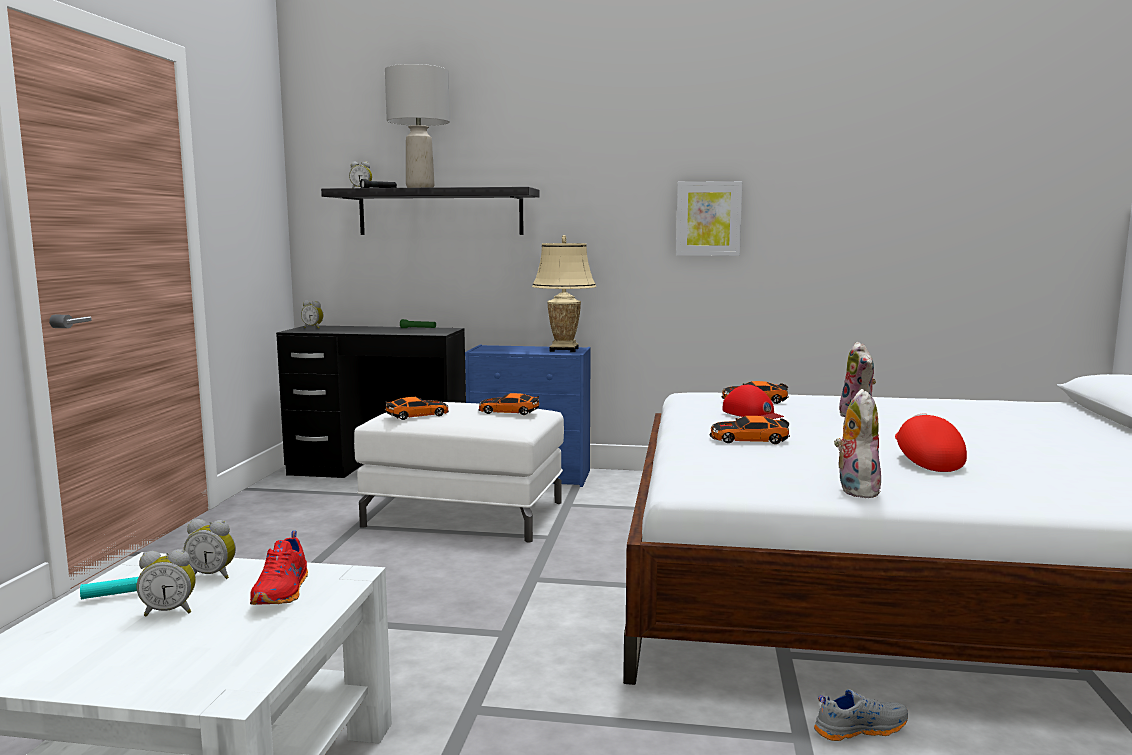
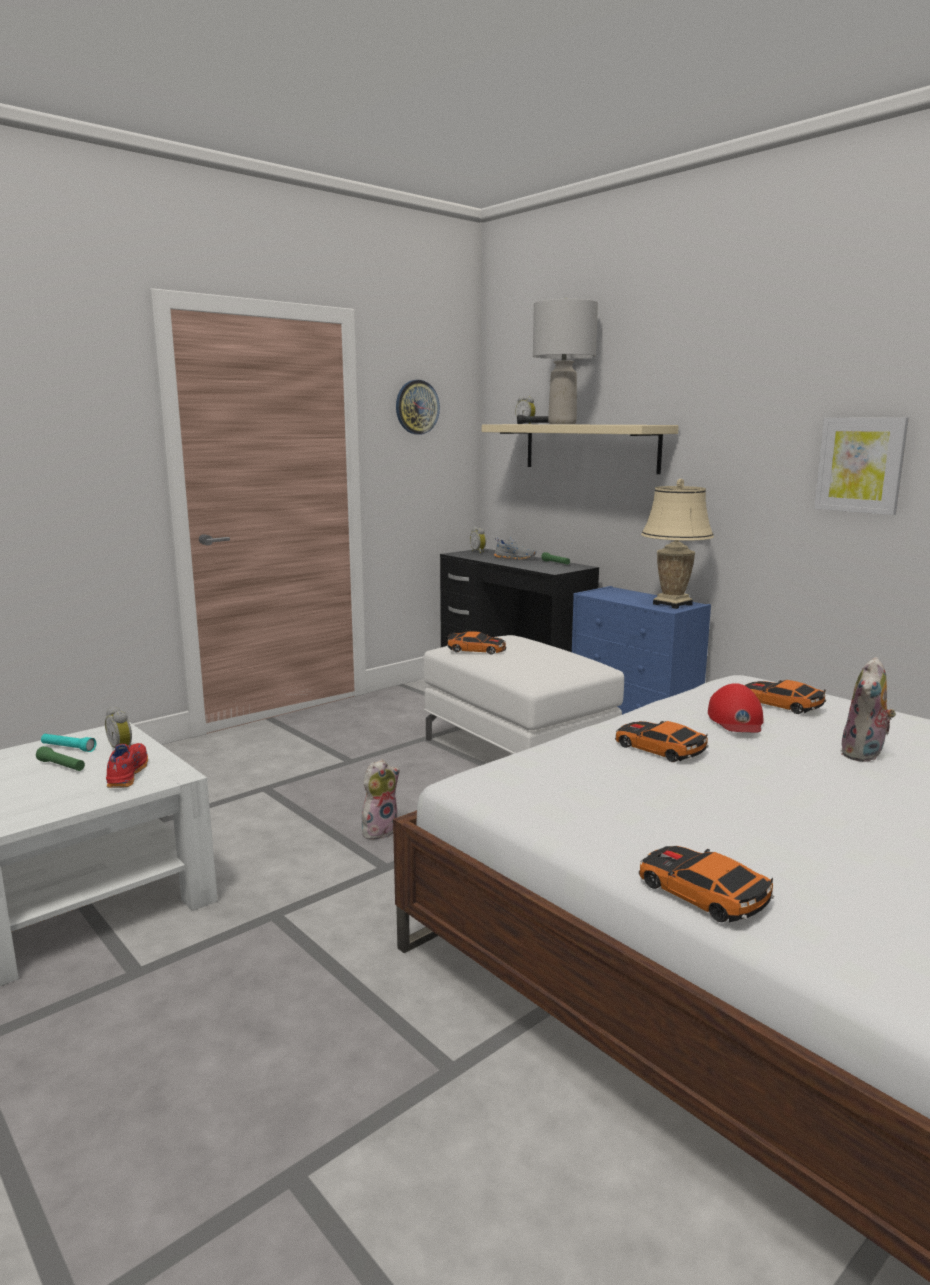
camera: 40 degrees right, 5 degrees up
alarm clock [137,549,196,616] -> green flashlight [36,746,85,771]
red shoe [250,531,308,605] -> red shoe turned 135 degrees clockwise [106,743,148,788]
black shelf [321,187,539,235] -> beige shelf [482,424,679,474]
toy car [478,393,540,415] -> toy car moved to [639,846,774,922]
grey shoe [814,689,908,741] -> grey shoe moved to [494,537,536,560]
plush toy [834,389,881,498] -> plush toy moved to [362,760,400,839]
red cap [895,414,967,472] -> none
none -> wall clock [396,380,440,434]

